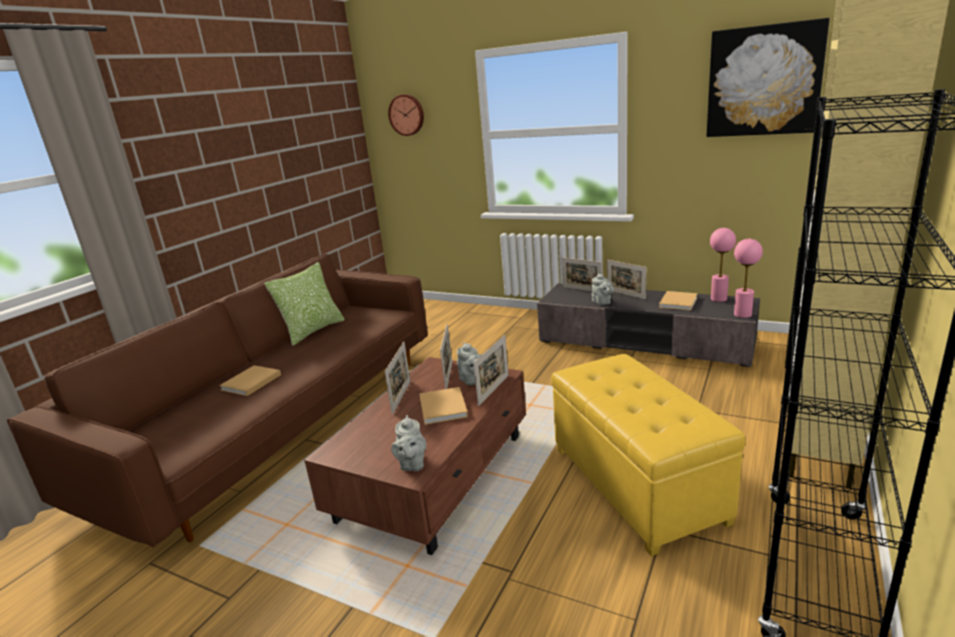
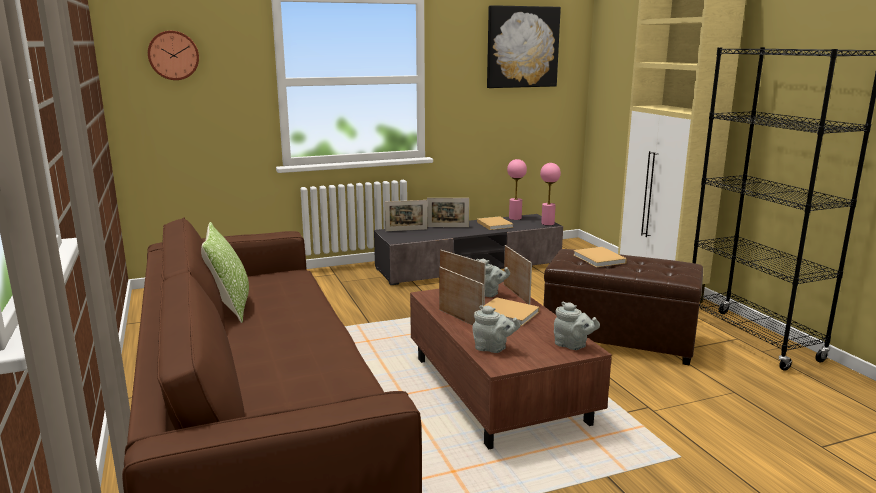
camera: 50 degrees left, 5 degrees down
beige book [219,365,281,396] -> beige book moved to [573,247,627,268]
yellow ottoman [551,354,745,556] -> brown ottoman [544,249,703,365]
grey teapot [591,273,614,305] -> grey teapot moved to [472,305,520,353]

